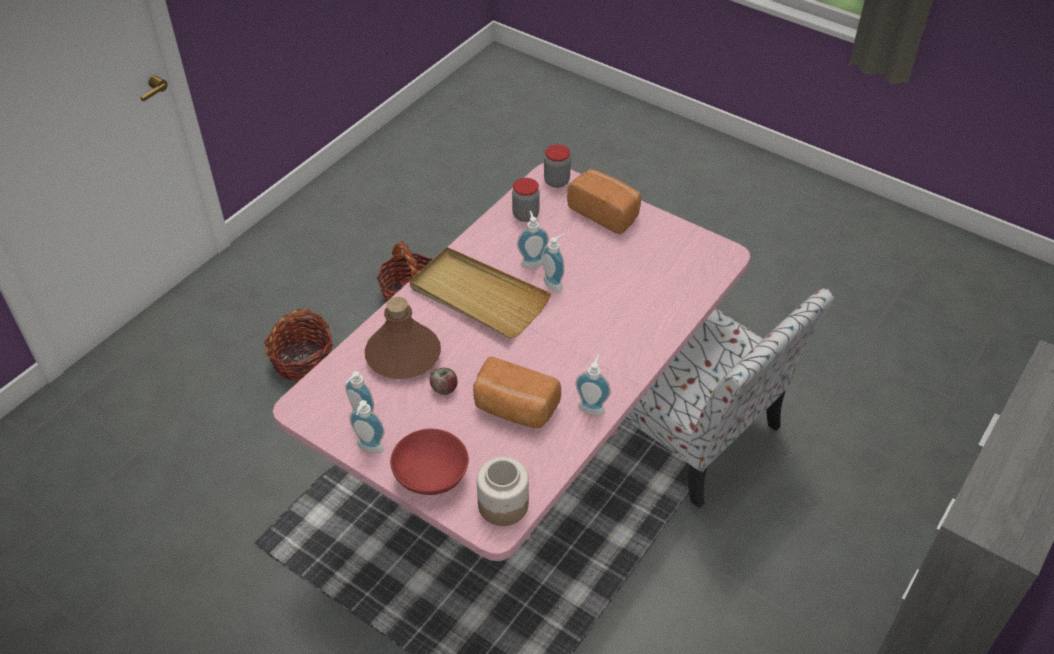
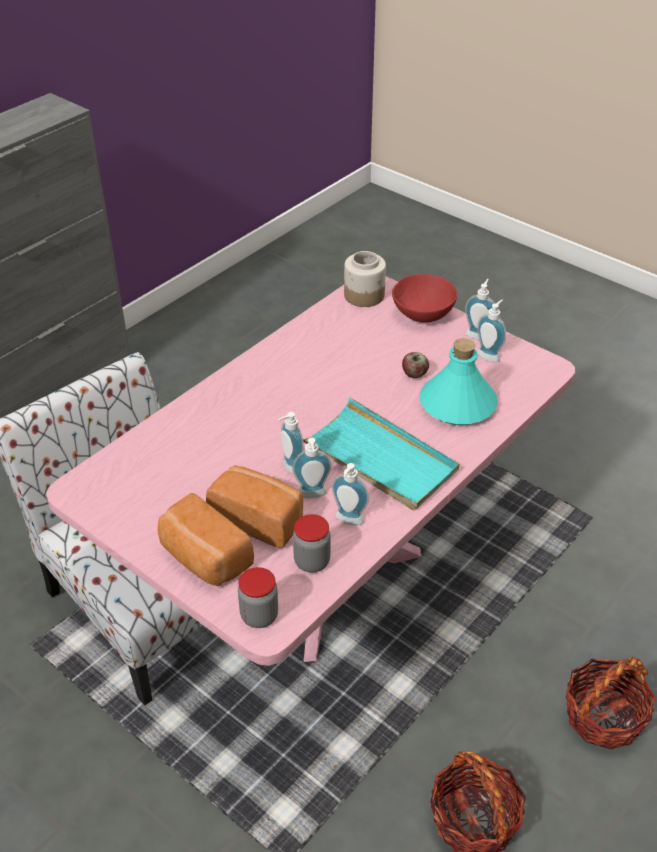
camera: 175 degrees left, 5 degrees down
brown bottle [365,297,441,379] -> turquoise bottle [419,338,498,425]
beige tray [409,247,551,339] -> turquoise tray [303,398,459,510]
bread [473,356,561,428] -> bread moved to [206,465,303,548]
soap dispenser [575,355,611,415] -> soap dispenser moved to [332,463,369,525]

